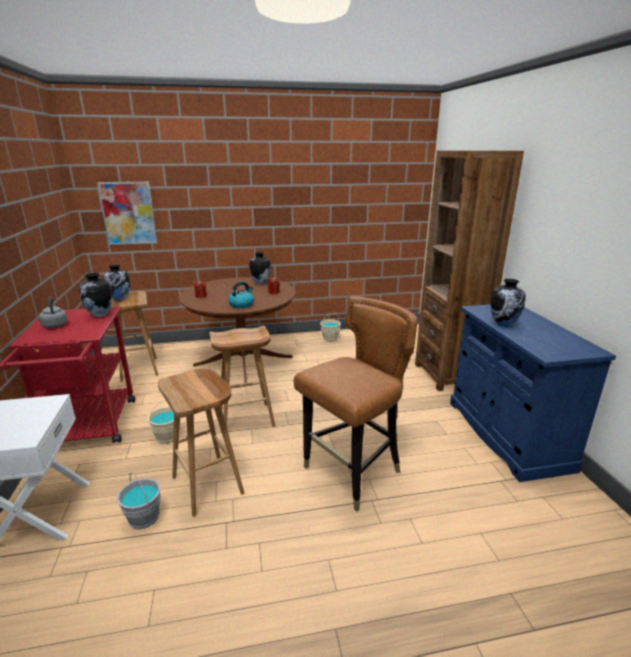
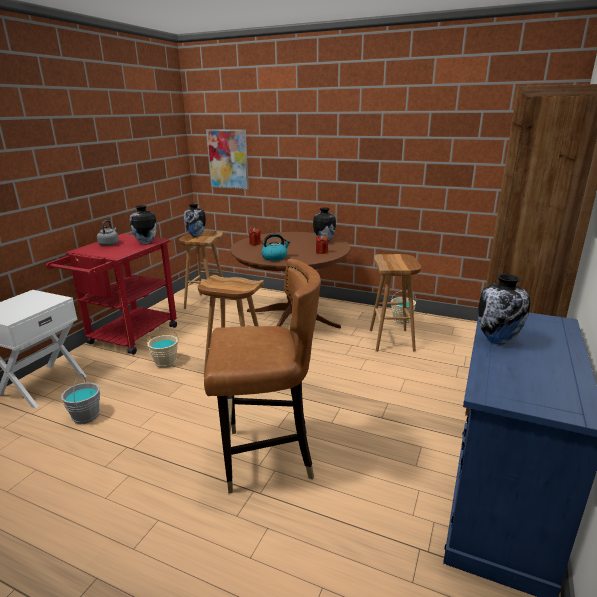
camera: 35 degrees right, 0 degrees up
brown stool [158,369,244,517] -> brown stool moved to [370,254,421,352]

